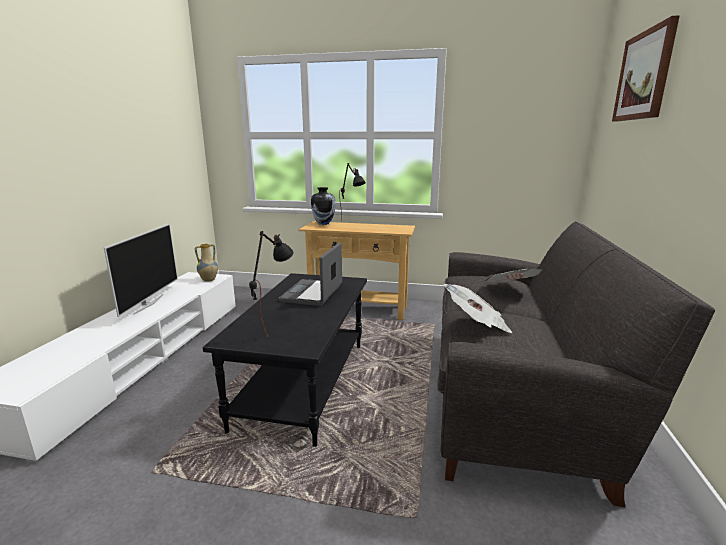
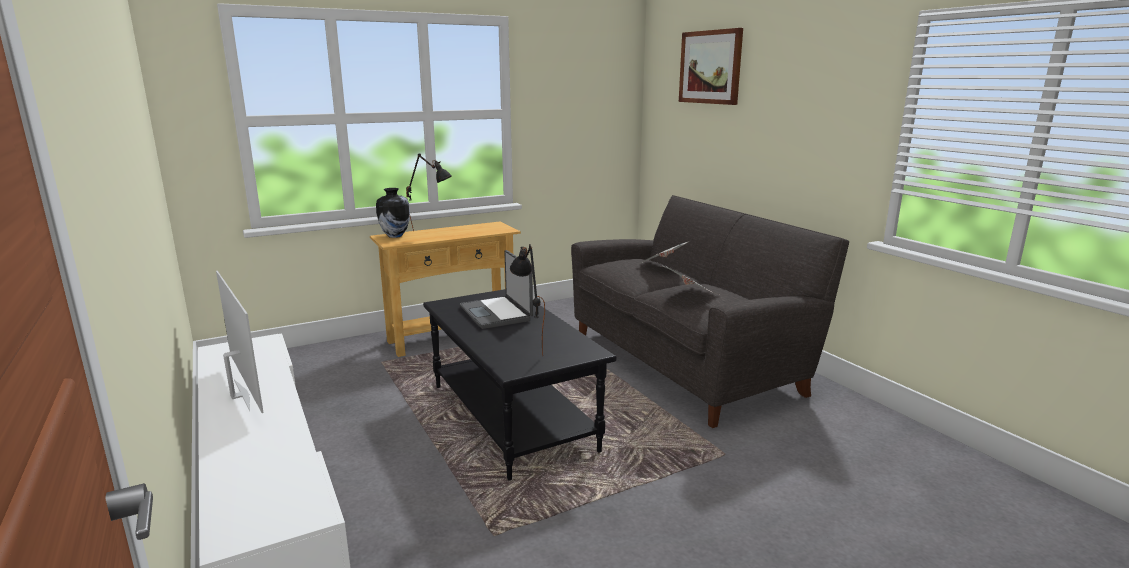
camera: 40 degrees left, 0 degrees up
vase [195,244,218,281] -> none

